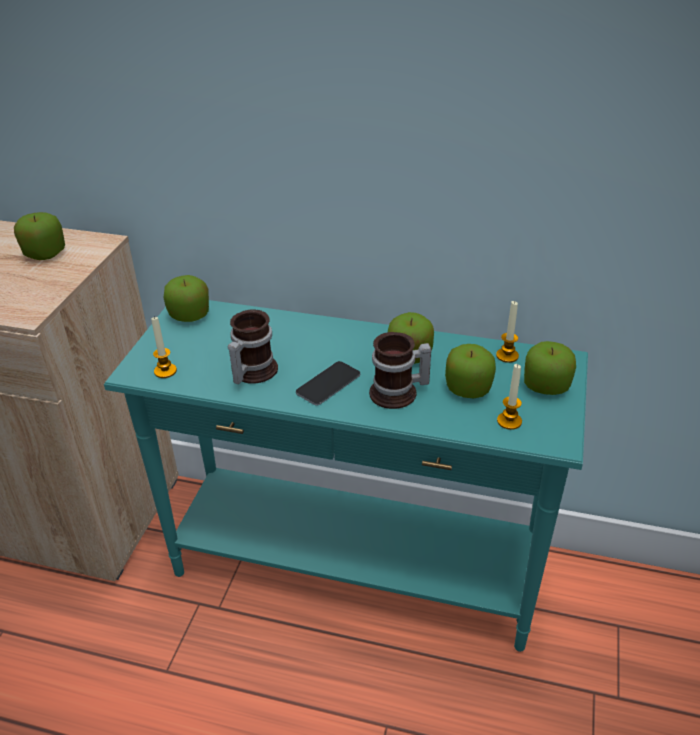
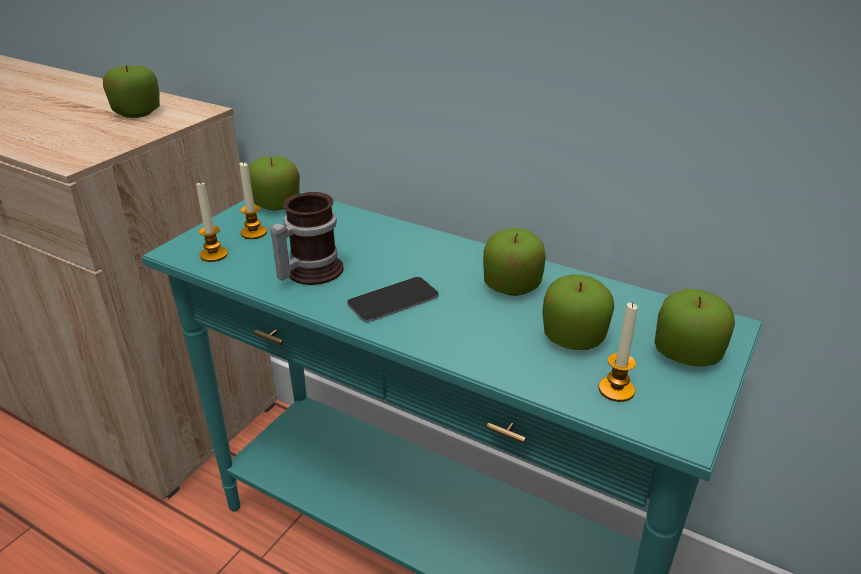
camera: 15 degrees right, 5 degrees down
mug [369,332,431,409] -> none
candle [496,301,519,363] -> candle moved to [240,162,267,239]

